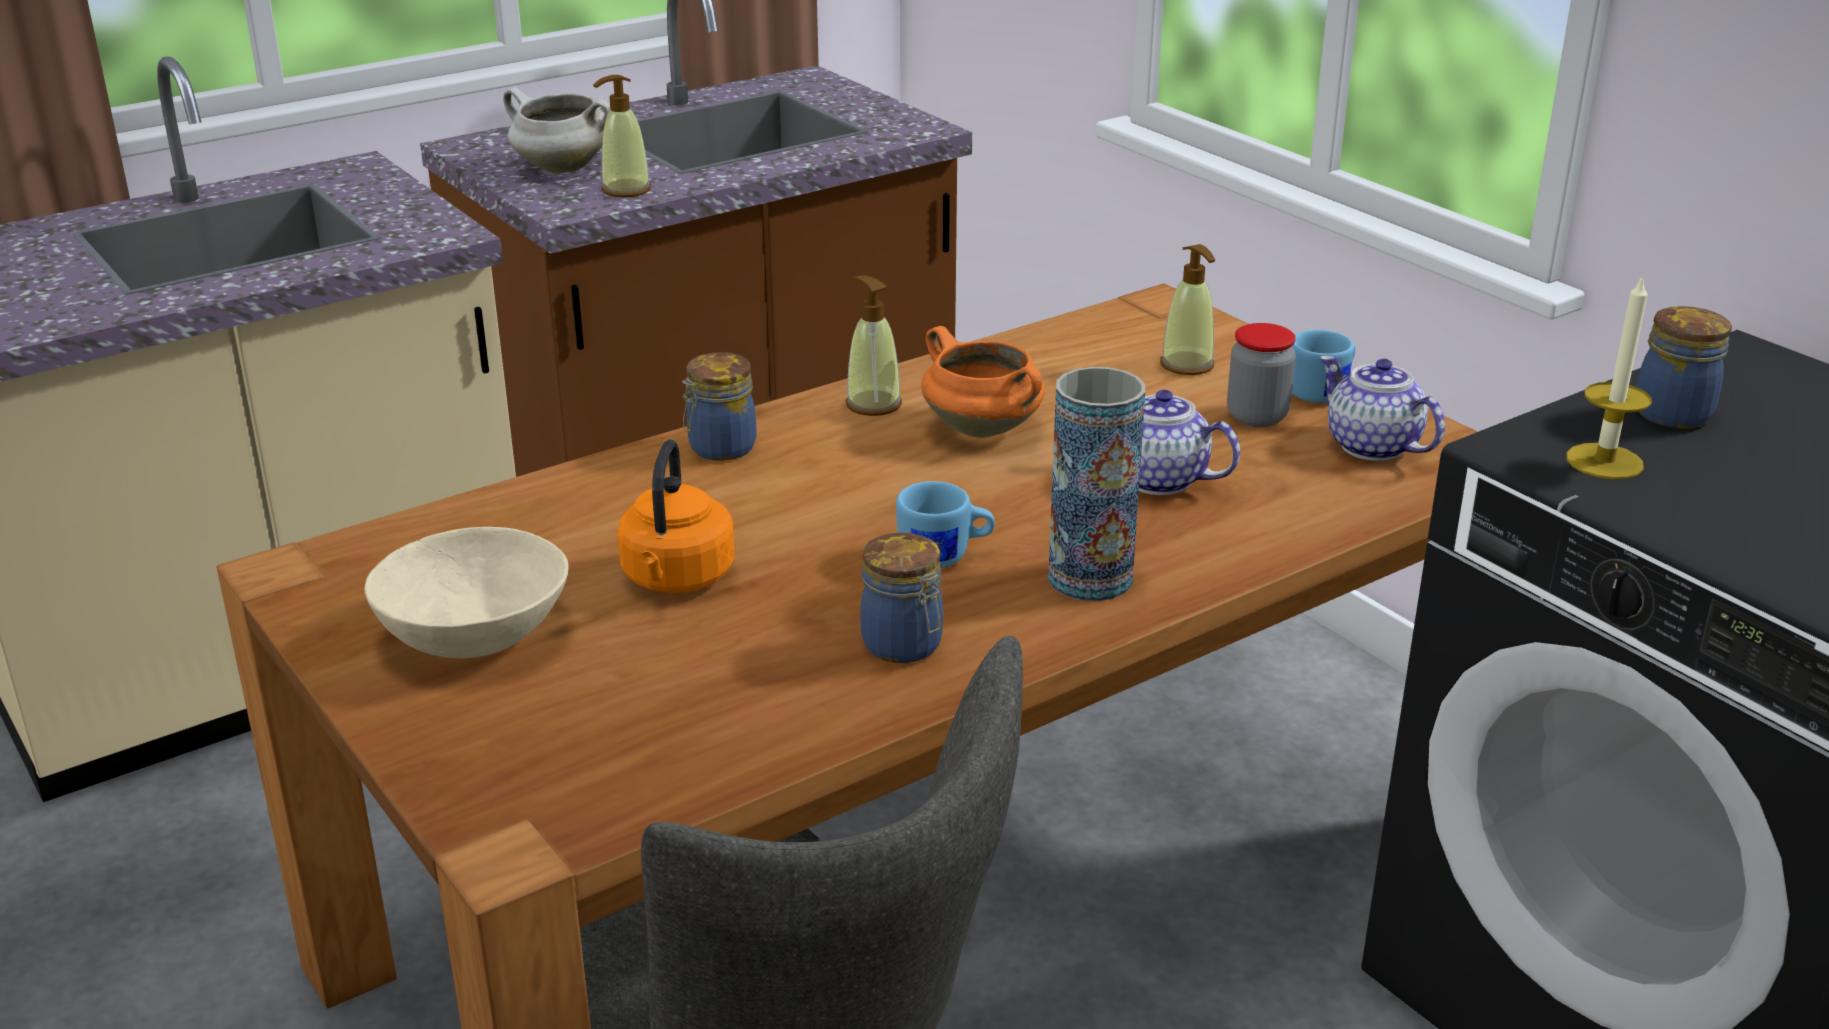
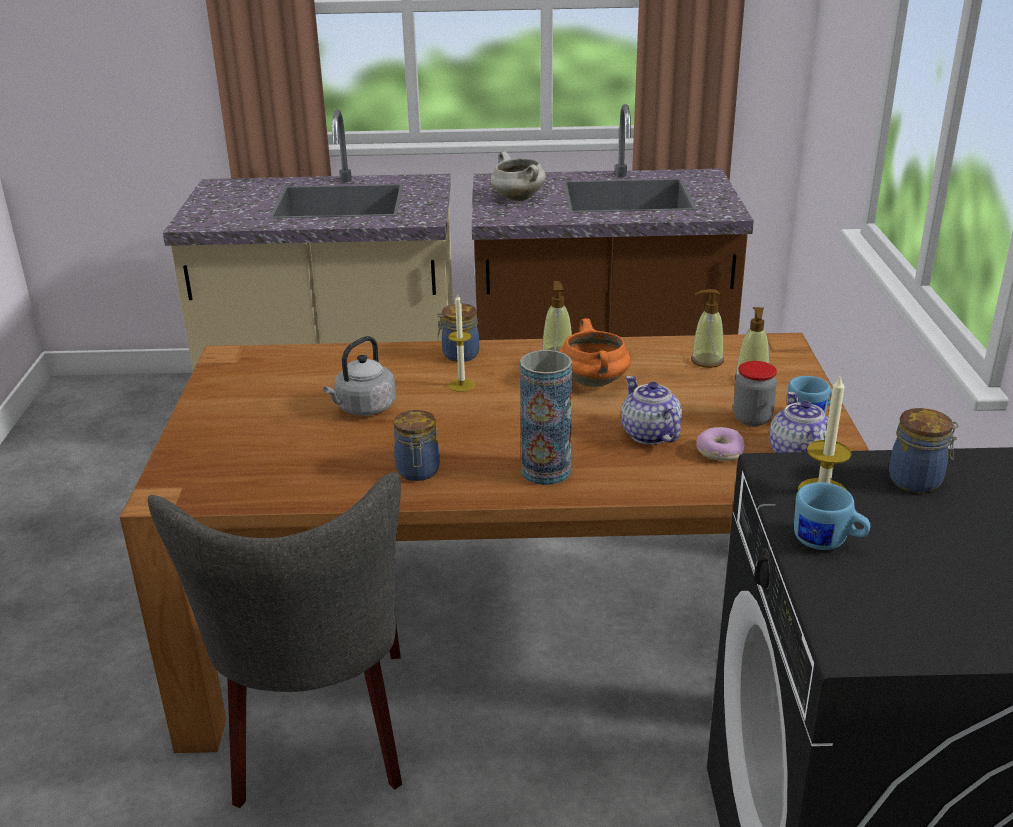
camera: 35 degrees right, 0 degrees up
beige bowl [364,527,569,658] -> none
soap dispenser [593,75,651,198] -> soap dispenser moved to [691,289,724,368]
orange kettle [618,440,734,593] -> grey kettle [323,336,396,416]
blue mug [896,481,995,568] -> blue mug moved to [794,482,870,550]
none -> candle [448,294,475,392]
none -> donut [697,427,746,461]

